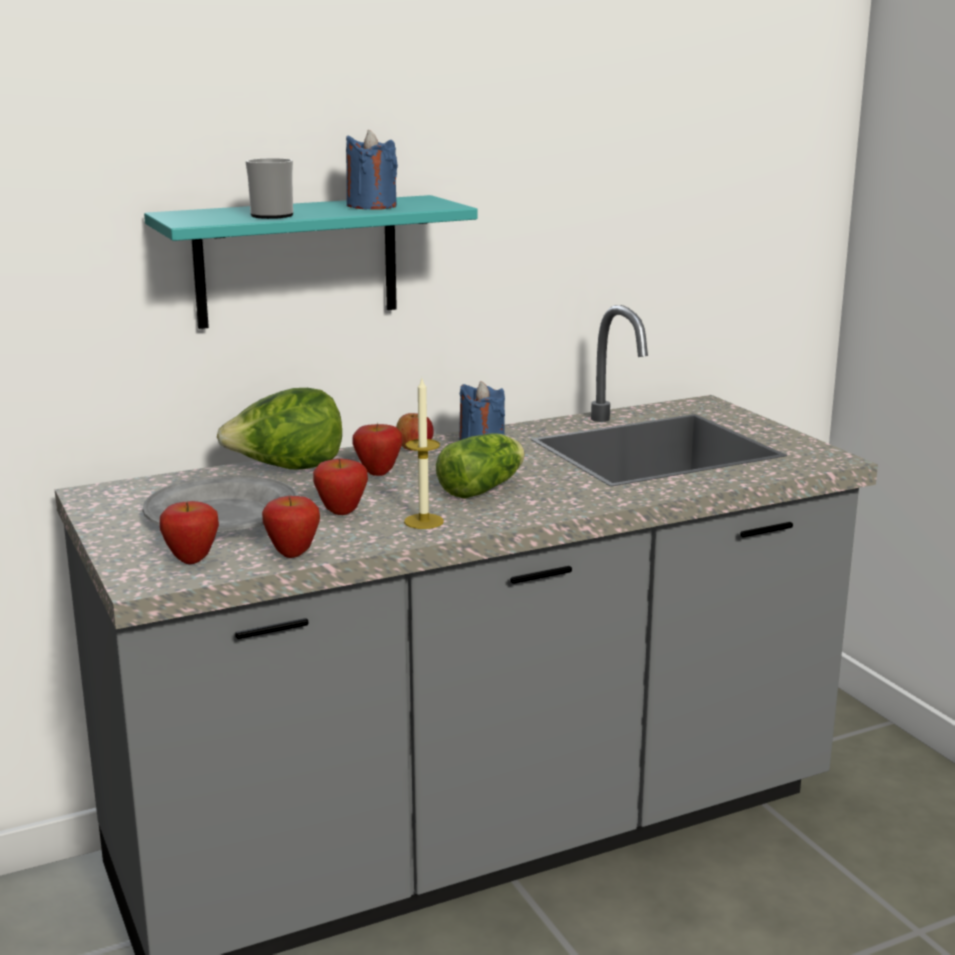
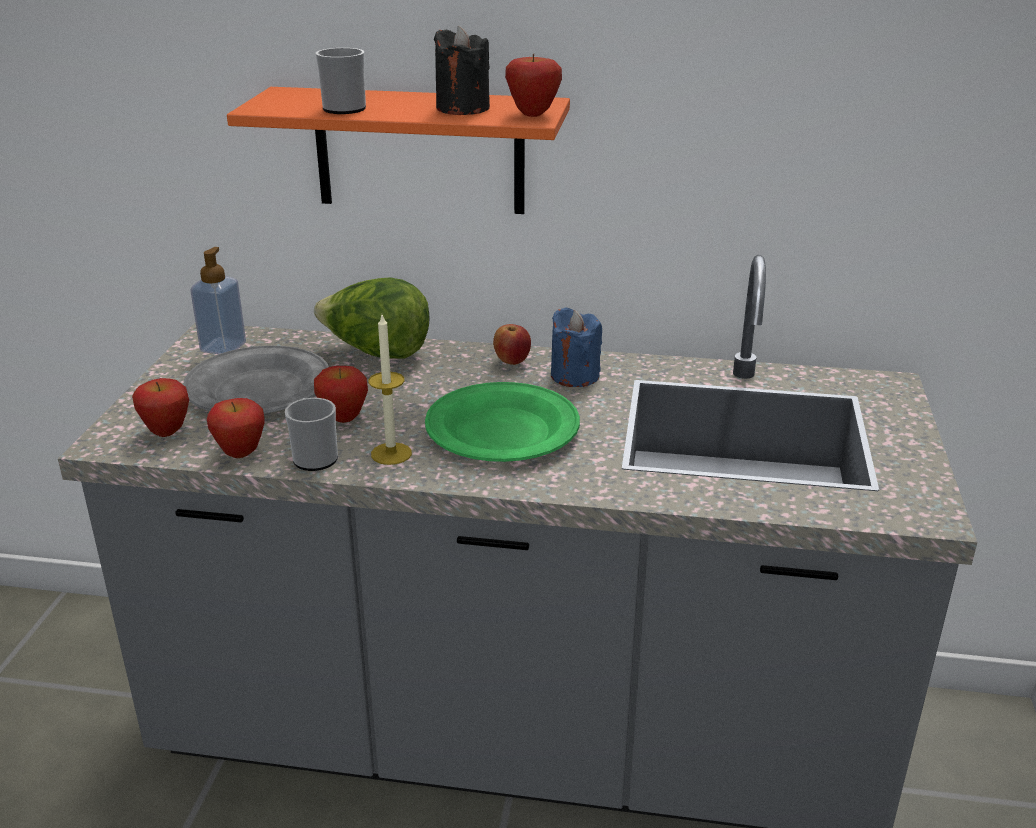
camera: 35 degrees right, 10 degrees up
turquoise shelf [144,195,478,329] -> orange shelf [227,87,570,214]
blue candle [346,130,398,210] -> black candle [434,26,490,115]
apple [352,423,403,476] -> apple moved to [505,54,562,117]
lettuce [436,434,525,499] -> green plate [425,382,580,462]
none -> soap dispenser [190,247,246,354]
none -> mug [285,398,338,471]

